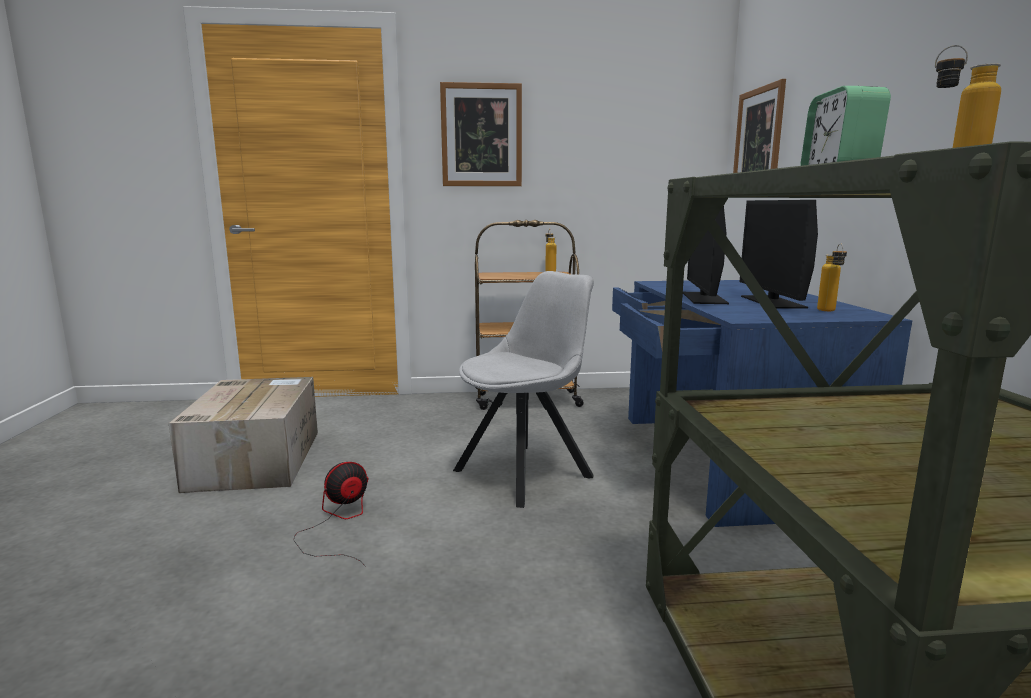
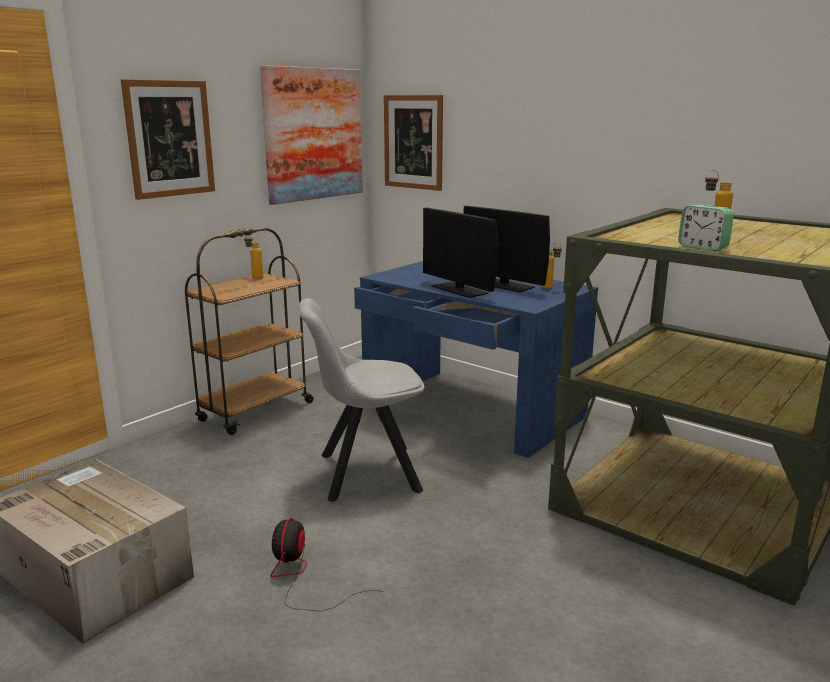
camera: 45 degrees left, 5 degrees up
grey chair [453,271,594,508] -> grey chair turned 105 degrees counterclockwise [298,298,424,502]
none -> picture [260,65,363,205]

